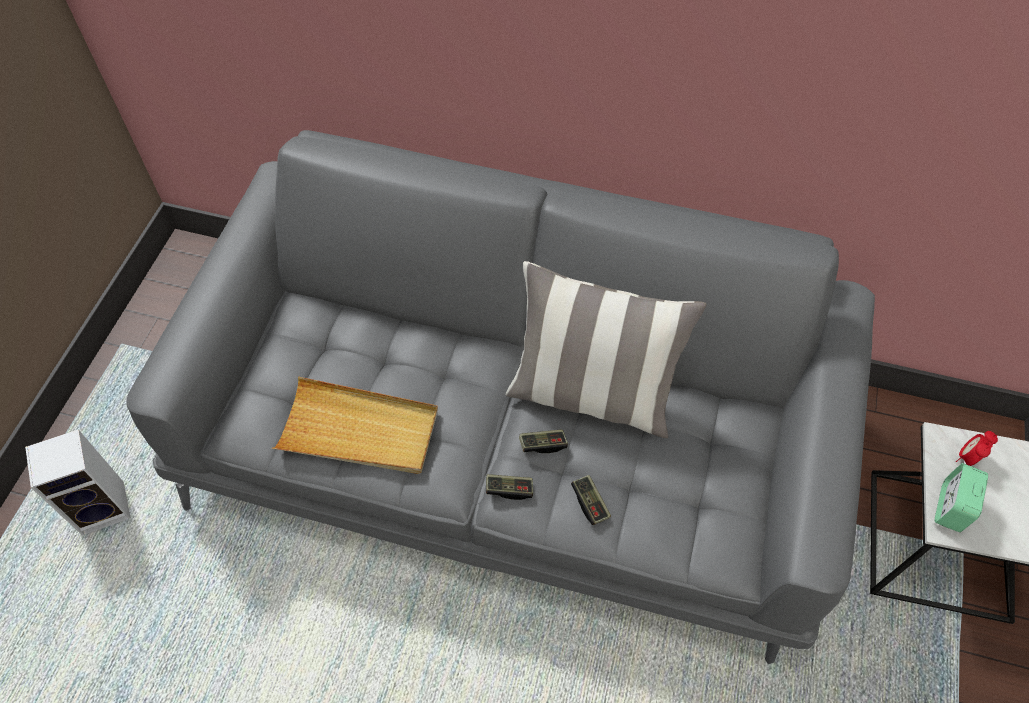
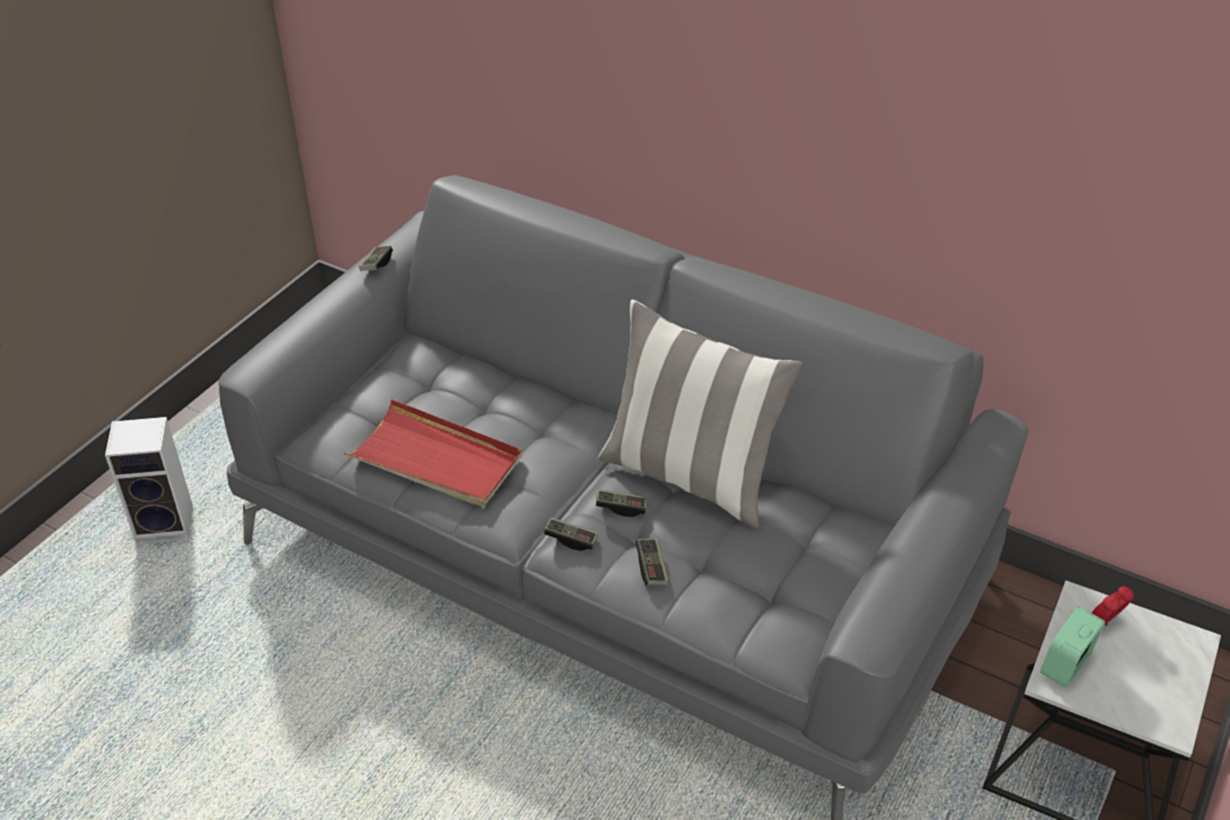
camera: 15 degrees right, 15 degrees down
beige tray [272,377,438,474] -> red tray [344,399,523,507]
none -> game controller [359,246,393,271]

